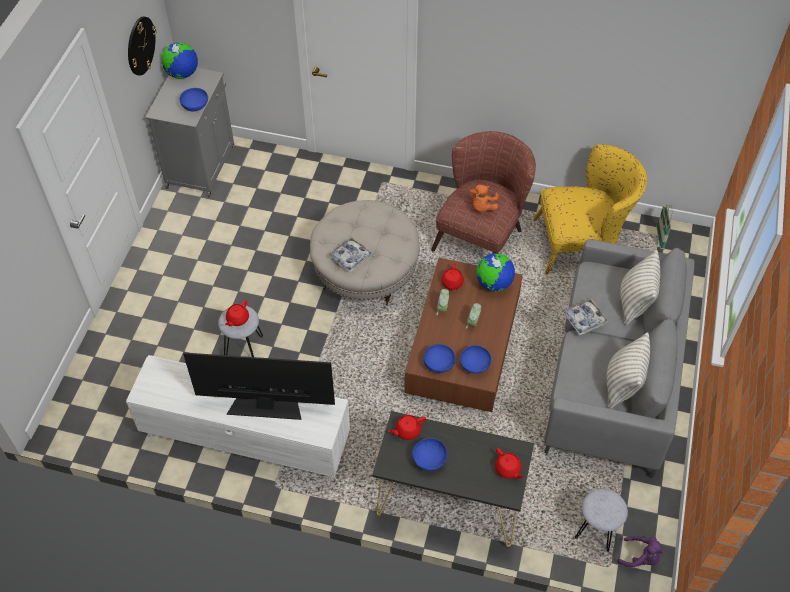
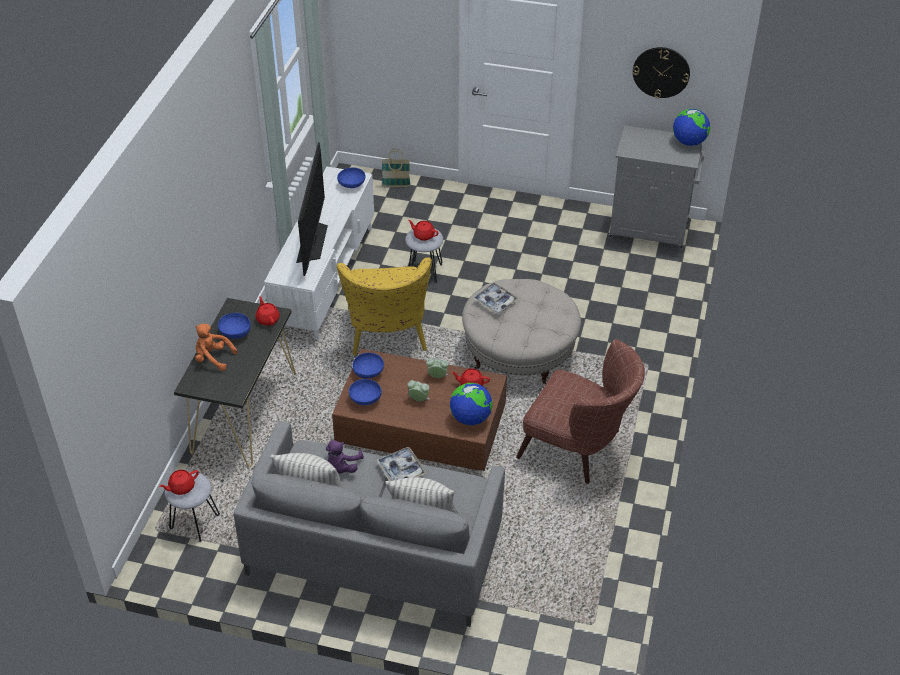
camera: 90 degrees right, 10 degrees down
blue bowl [180,88,208,112] -> blue bowl moved to [337,167,366,188]
orange plush toy [469,185,499,212] -> orange plush toy moved to [195,324,237,371]
red teapot [495,448,523,479] -> red teapot moved to [159,470,199,495]
yellow armchair [533,144,647,275] -> yellow armchair moved to [337,257,432,355]
purple plush toy [618,537,664,567] -> purple plush toy moved to [326,440,364,474]
basket [657,205,672,249] -> basket moved to [381,149,411,187]

